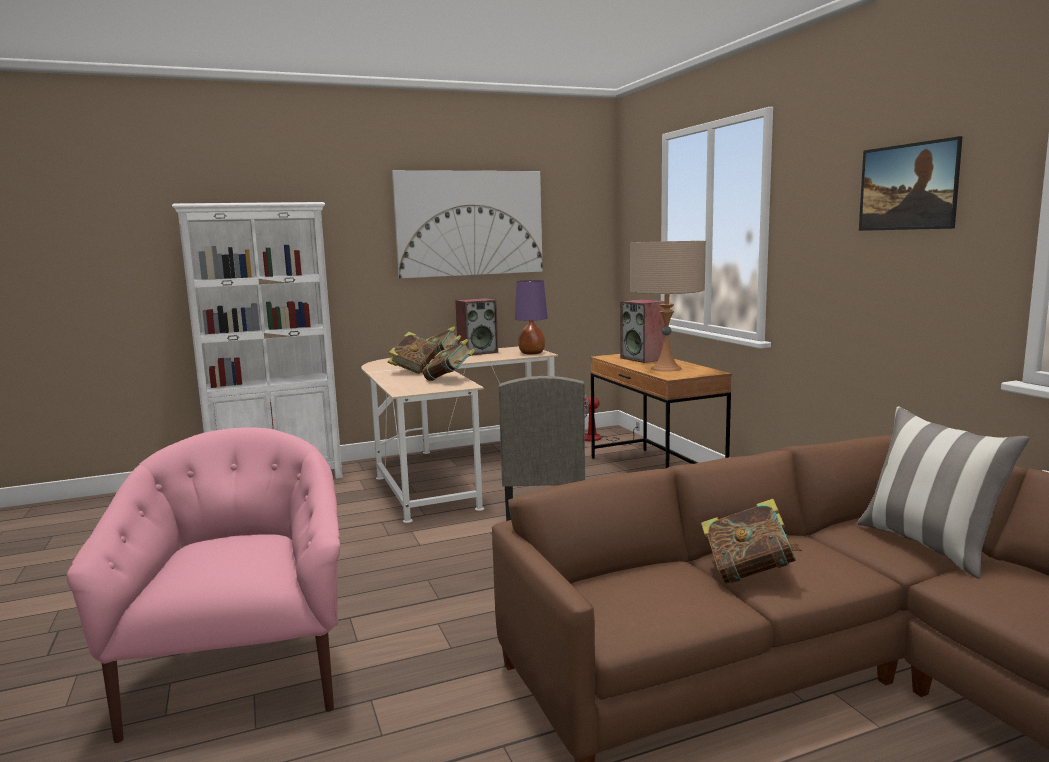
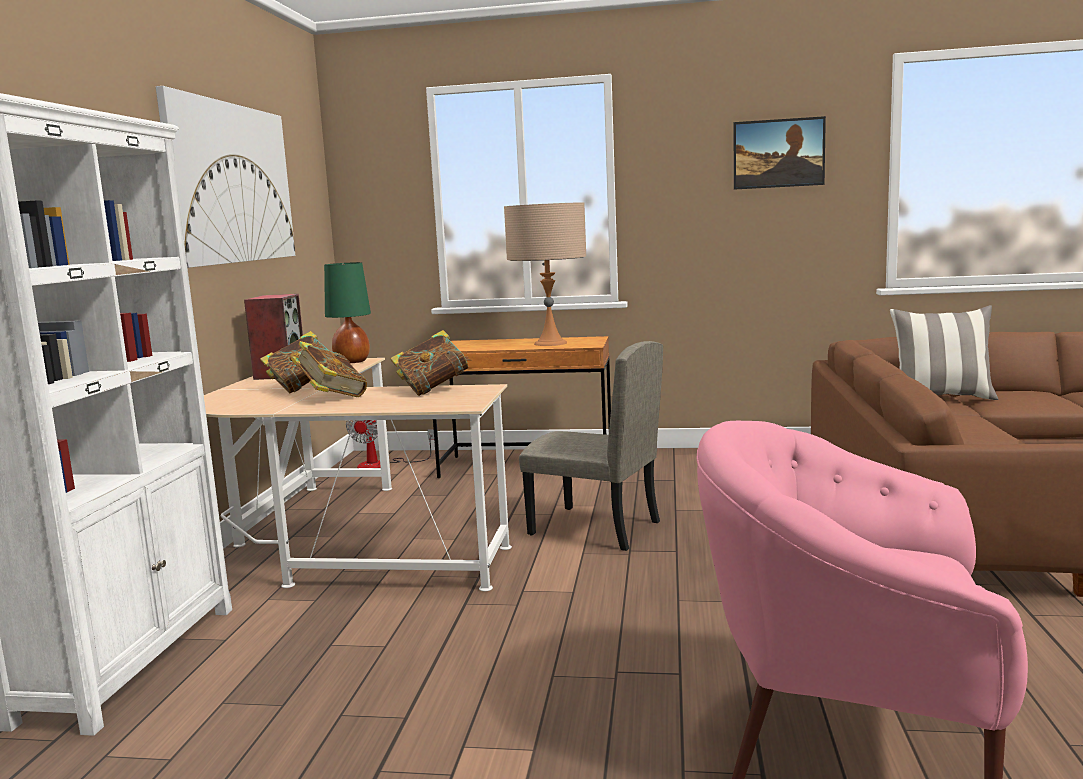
camera: 60 degrees left, 0 degrees up
purple table lamp [515,280,548,355] -> green table lamp [324,262,371,363]
speaker [620,299,665,363] -> none
book [701,499,802,583] -> none

